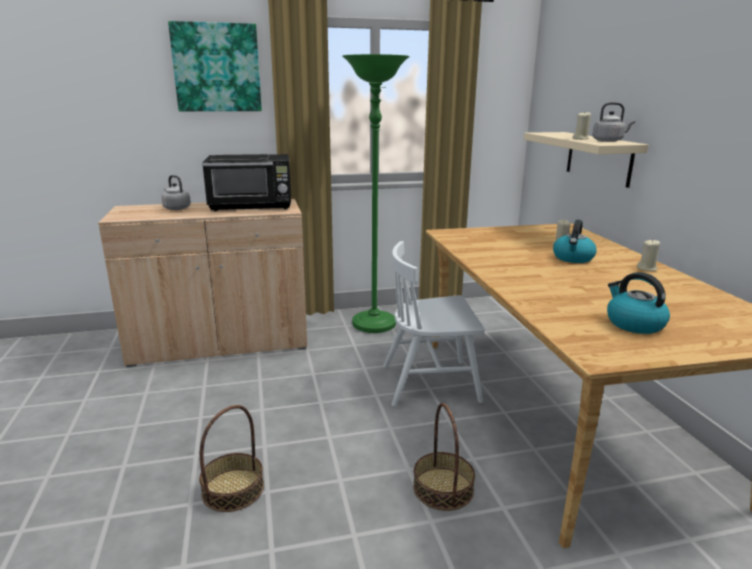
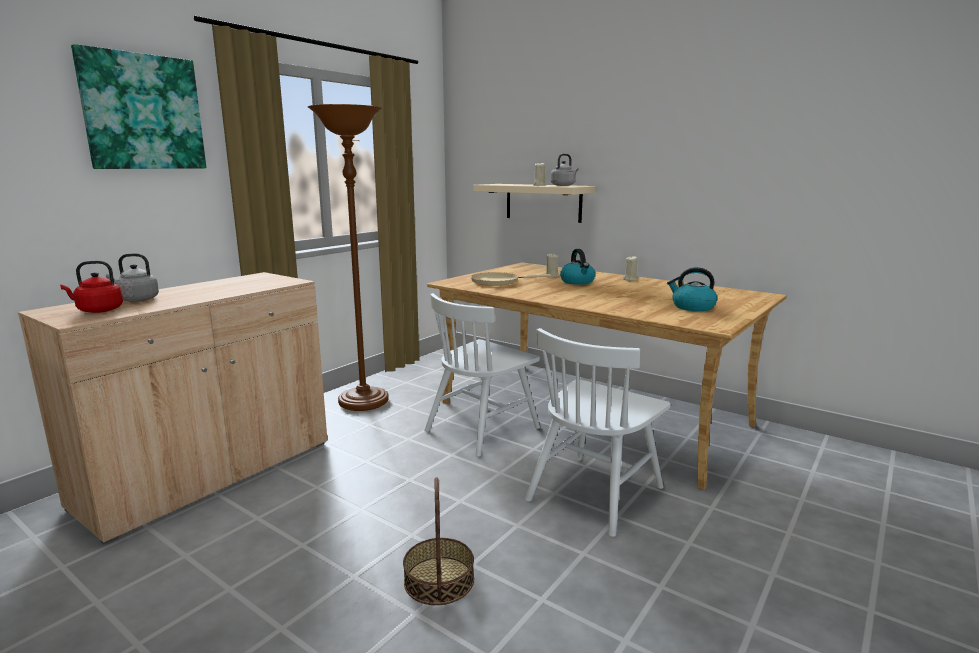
camera: 40 degrees left, 5 degrees down
black microwave [202,154,291,211] -> none
green floor lamp [342,54,410,333] -> brown floor lamp [308,104,389,411]
basket [413,403,475,511] -> white chair [525,328,671,537]
none -> red kettle [60,261,123,313]
none -> beige frying pan [471,272,551,286]

